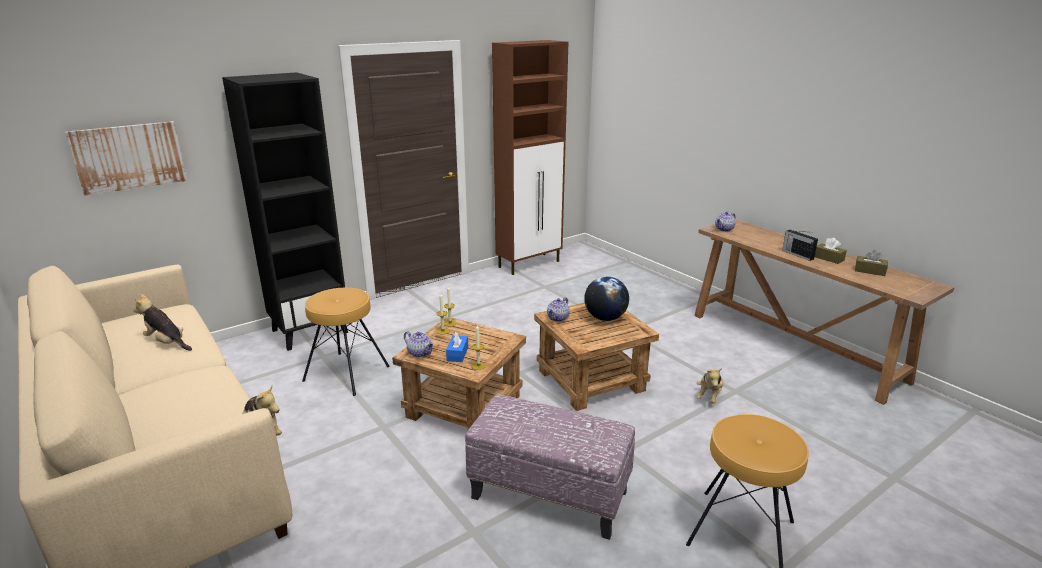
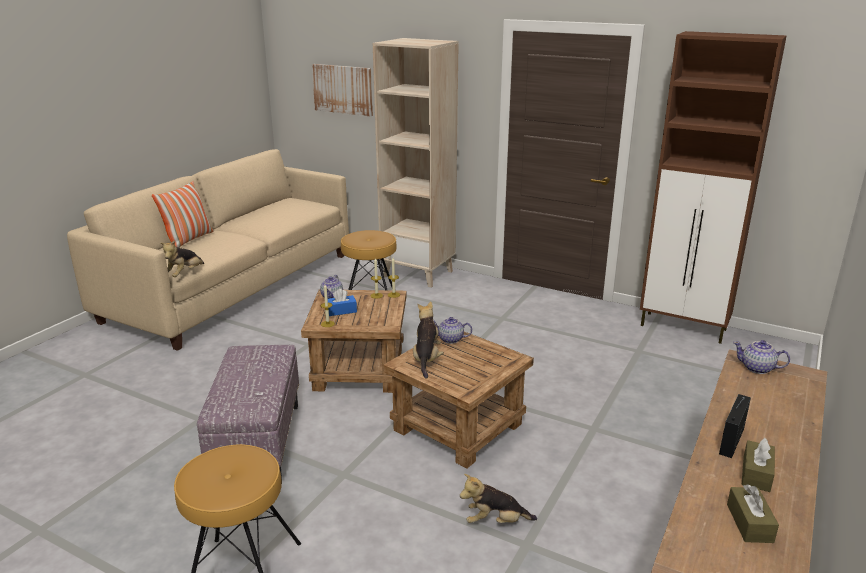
camera: 65 degrees right, 0 degrees up
plush toy [133,294,192,351] -> plush toy moved to [413,301,444,379]
black bookcase [222,72,348,351] -> beige bookcase [373,38,459,288]
globe [584,276,629,321] -> none
none -> pillow [152,181,214,247]

